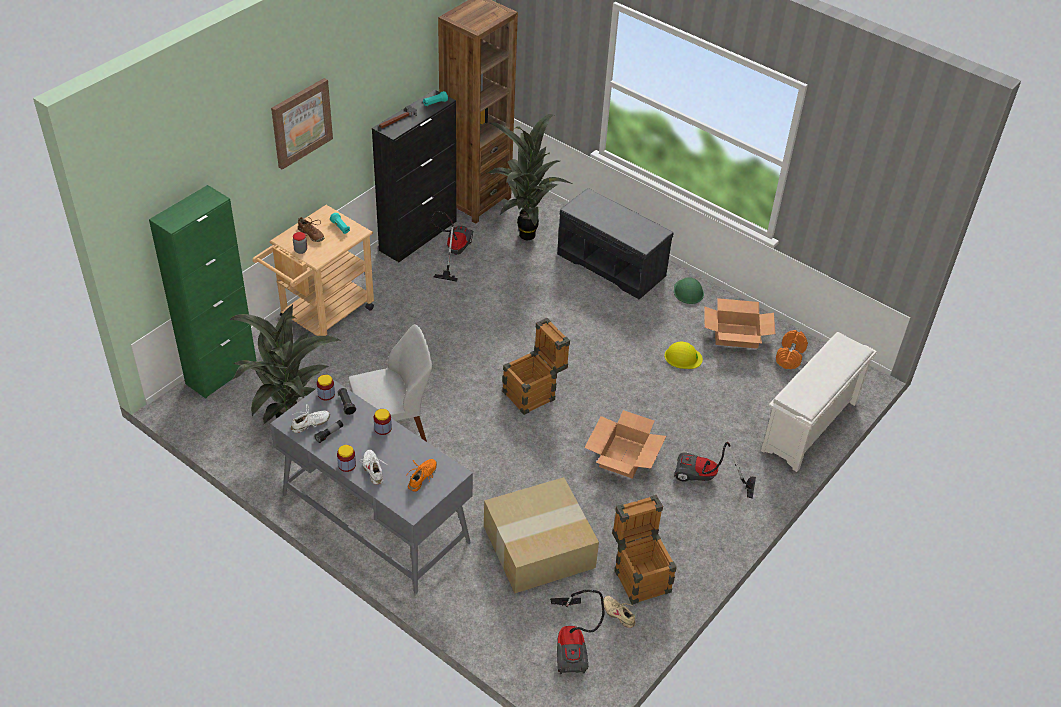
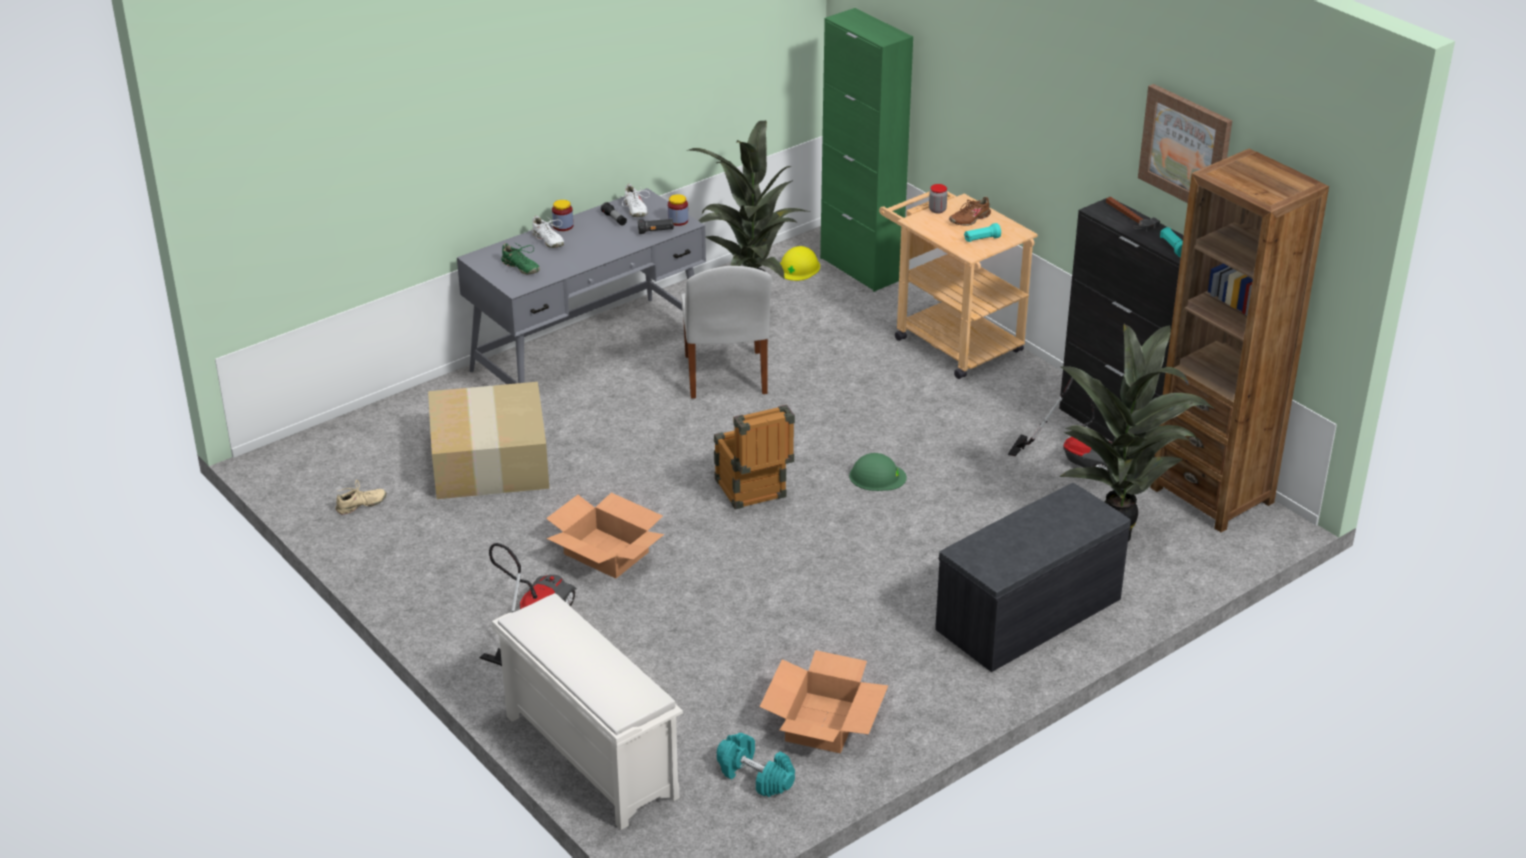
camera: 105 degrees right, 10 degrees down
picture [271,78,333,170] -> picture moved to [1138,84,1232,203]
white shoe [359,450,389,485] -> white shoe turned 60 degrees clockwise [529,216,564,248]
jar [374,409,392,435] -> none
orange shoe [408,459,437,492] -> green shoe [501,243,540,274]
vacuum cleaner [550,590,605,674] -> none
crate [612,495,677,605] -> none
yellow hard hat [664,342,703,369] -> yellow hard hat moved to [779,246,820,281]
green hard hat [674,277,704,304] -> green hard hat moved to [849,453,907,491]
orange dumbbell [776,330,808,369] -> turquoise dumbbell [717,733,795,797]

